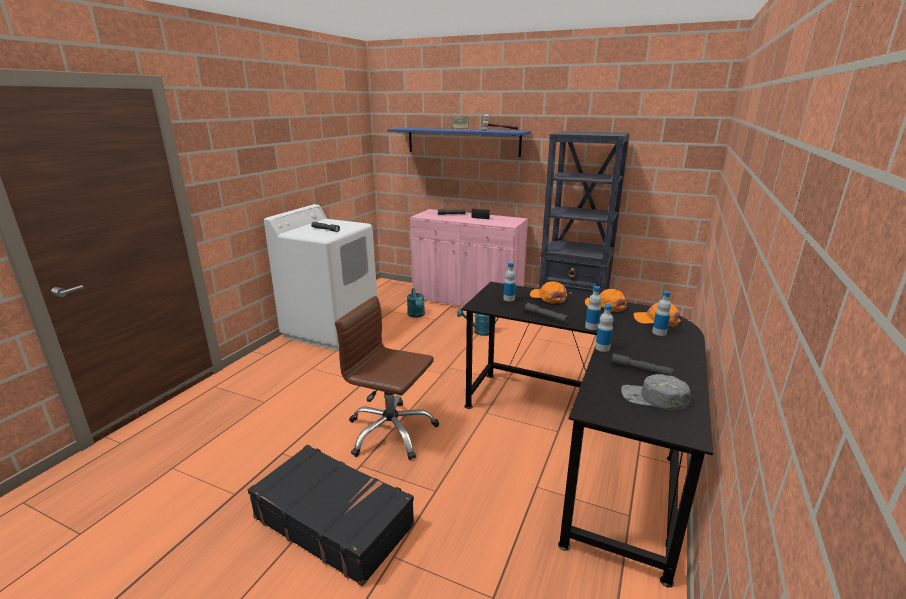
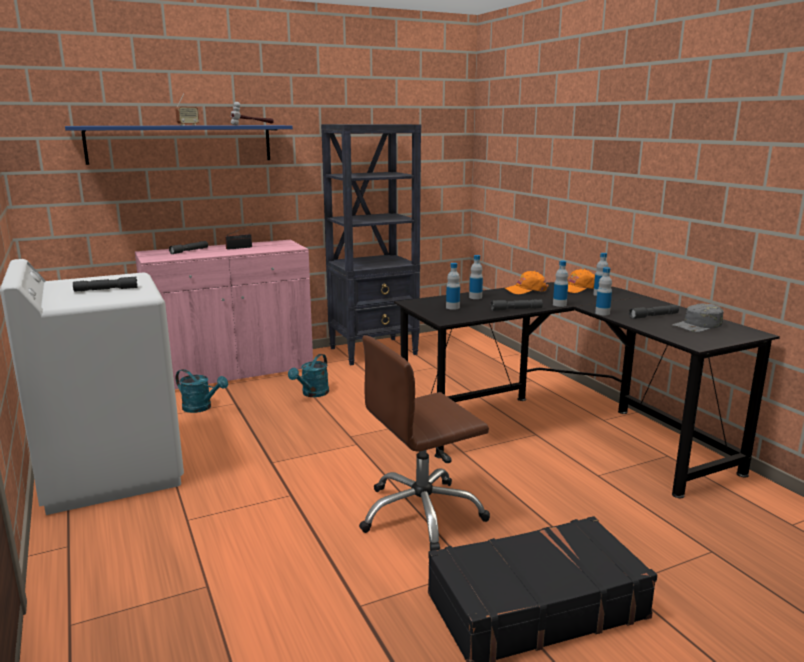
camera: 50 degrees left, 5 degrees down
orange cap [530,281,567,304] -> bottle [469,255,483,299]

